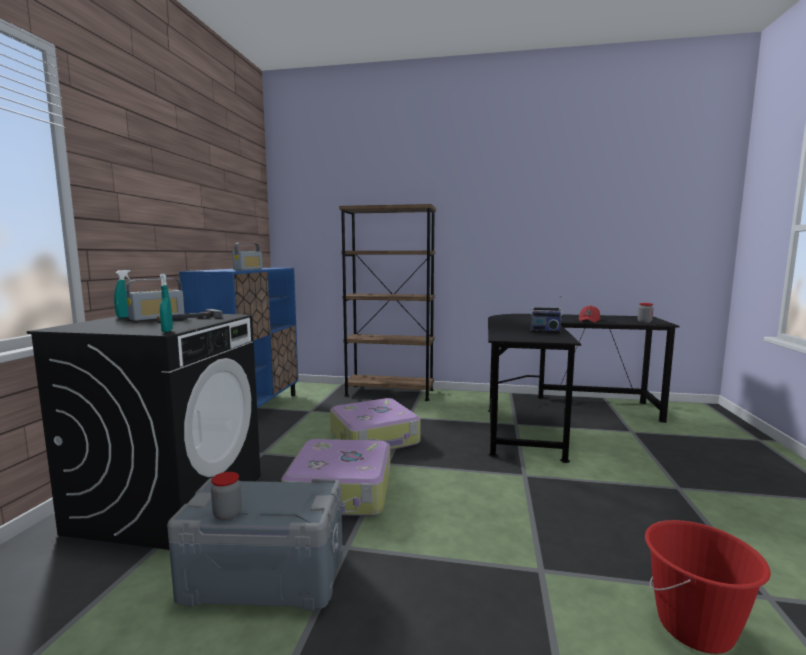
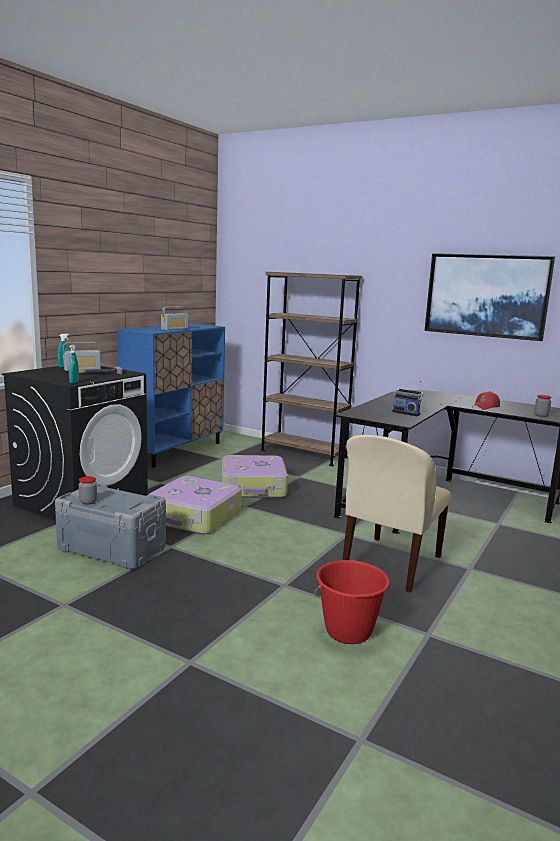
camera: 20 degrees right, 5 degrees up
none -> beige chair [342,435,451,593]
none -> picture [425,253,555,341]

